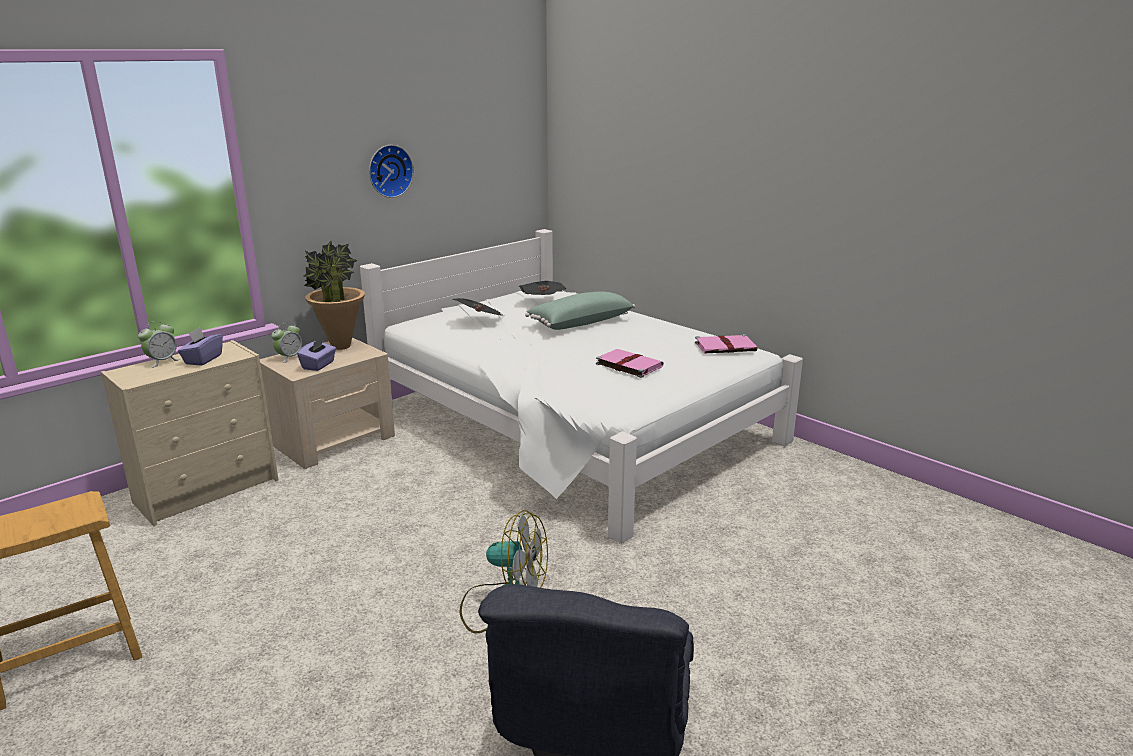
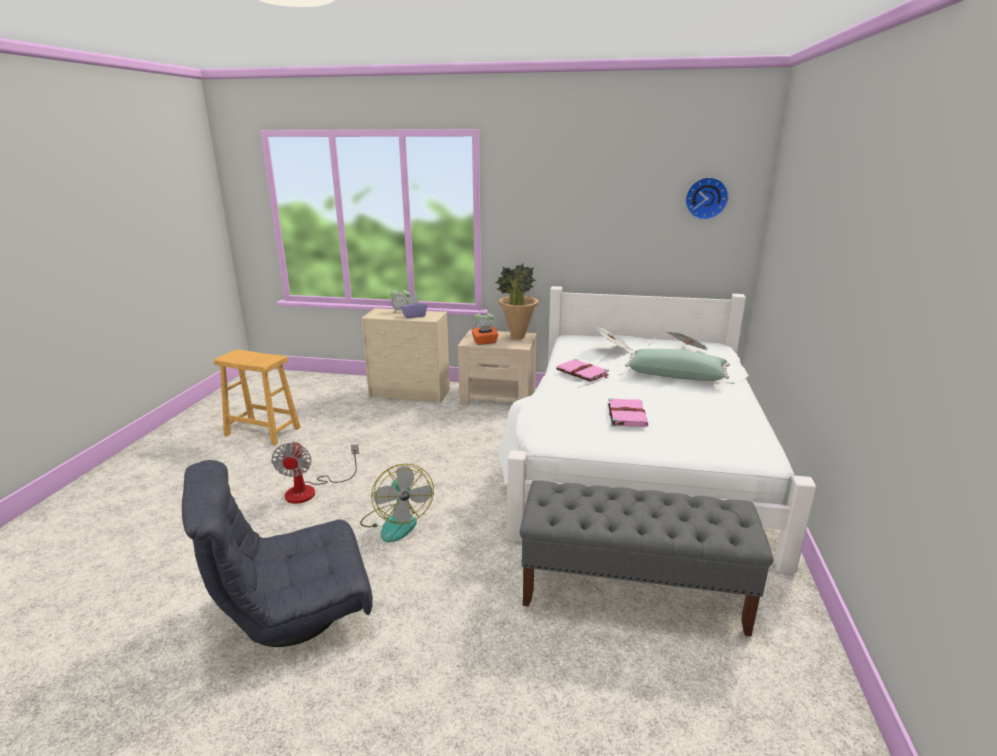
camera: 55 degrees right, 0 degrees up
purple tissue box [297,338,336,371] -> orange tissue box [472,325,499,345]
wall clock [369,145,414,198] -> wall clock moved to [685,177,729,220]
pink book [695,334,757,354] -> pink book moved to [556,359,609,382]
none -> fan [271,441,359,504]
none -> grey bench [520,480,773,637]

